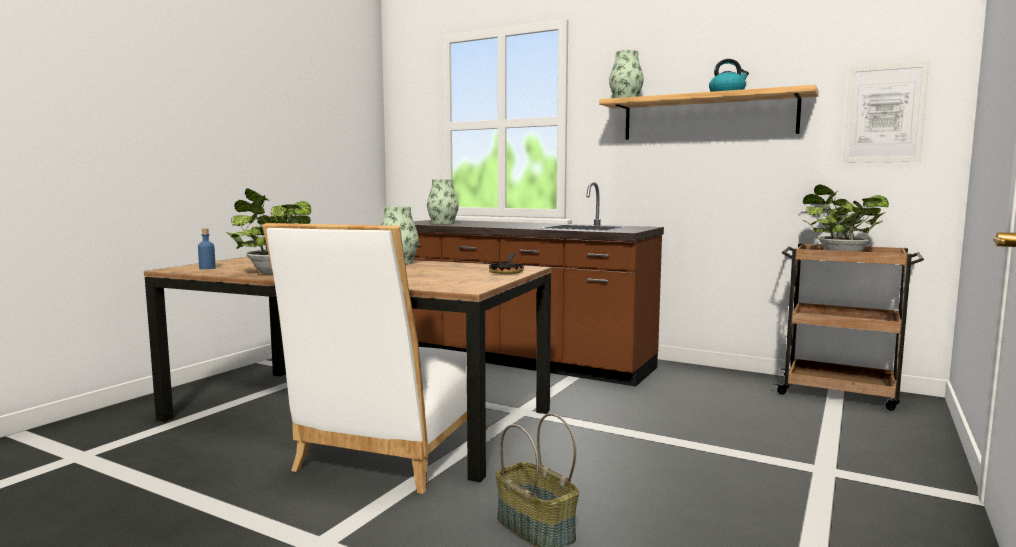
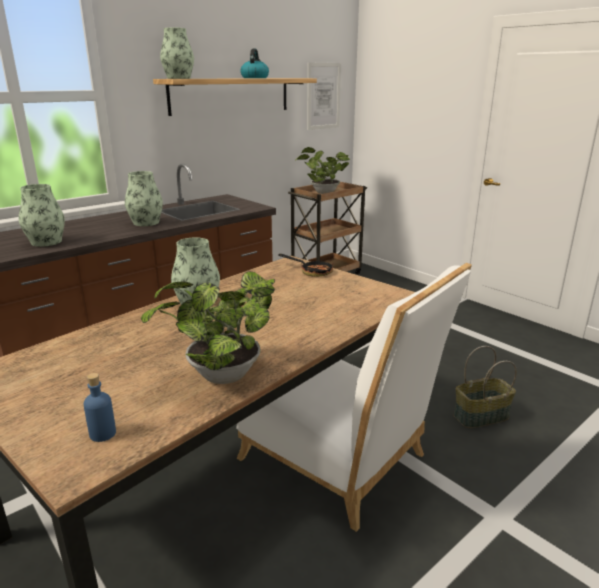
camera: 70 degrees left, 15 degrees up
none -> vase [125,171,163,226]

